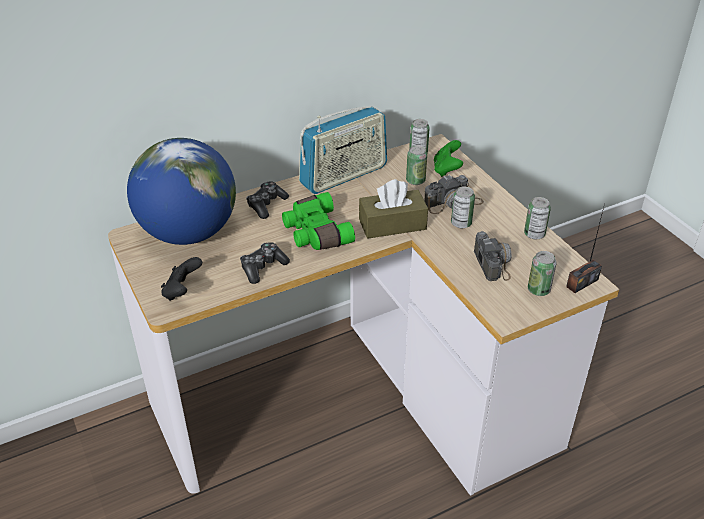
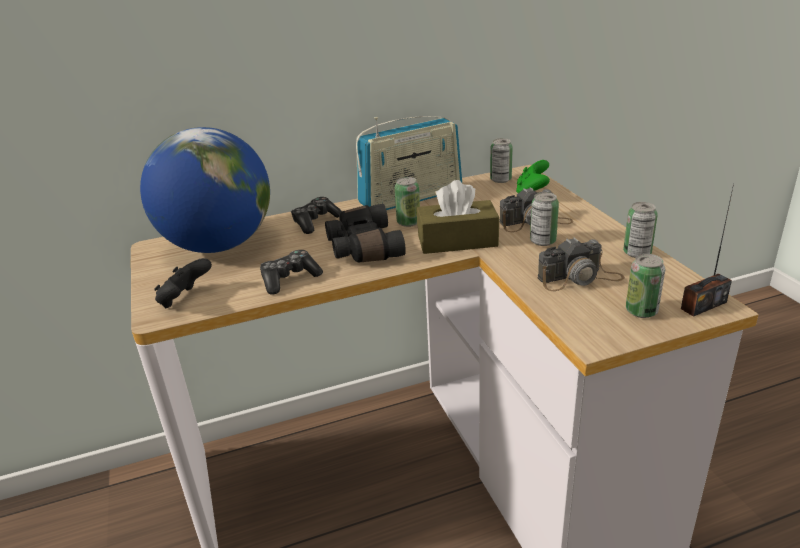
camera: 10 degrees right, 10 degrees down
green binoculars [282,192,355,250] -> black binoculars [325,204,406,263]
can [406,145,427,185] -> can moved to [395,177,420,227]
camera [474,231,512,281] -> camera turned 75 degrees clockwise [538,237,625,291]

